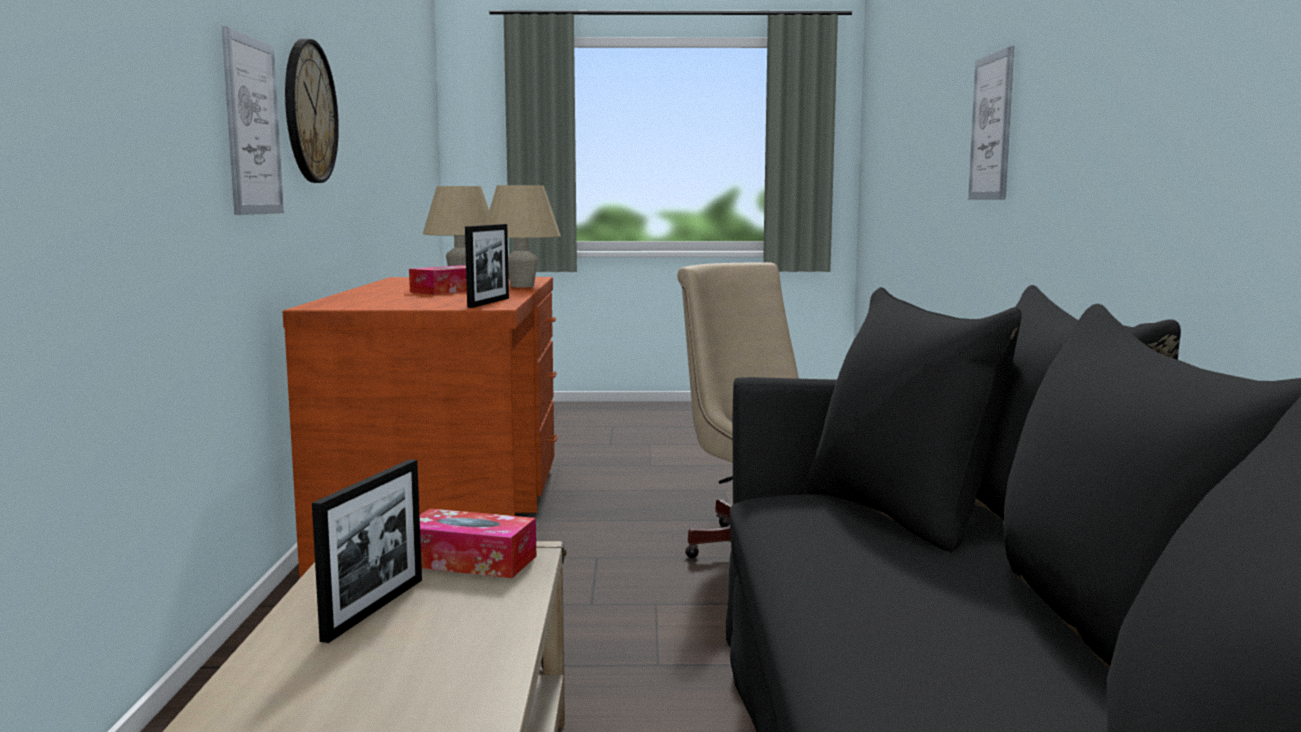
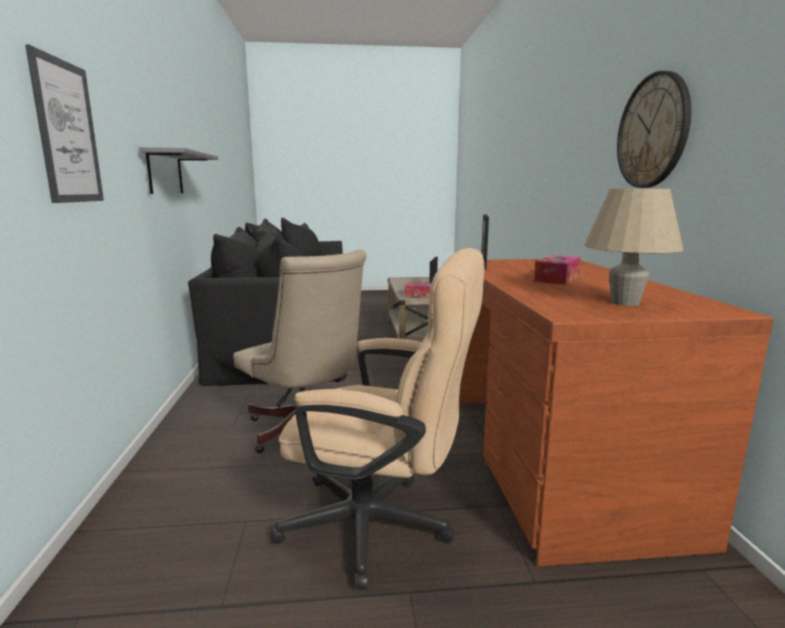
camera: 175 degrees right, 5 degrees up
picture [222,26,284,215] -> none
beige table lamp [485,185,561,287] -> none
none -> grey shelf [139,147,218,194]
none -> beige office chair [270,248,485,590]

